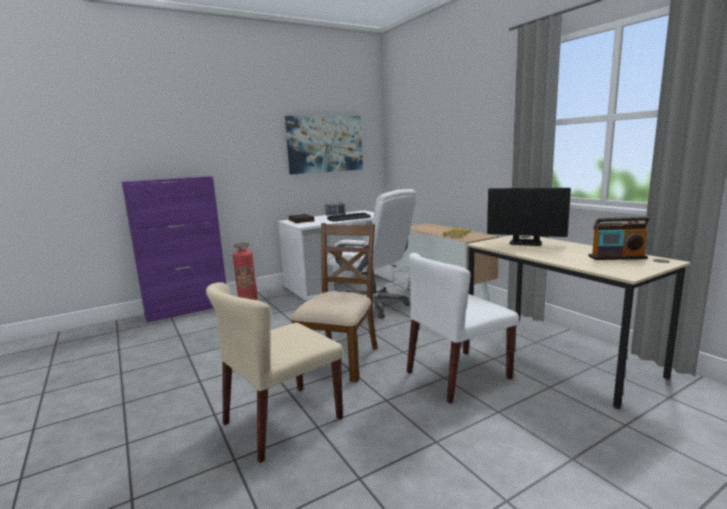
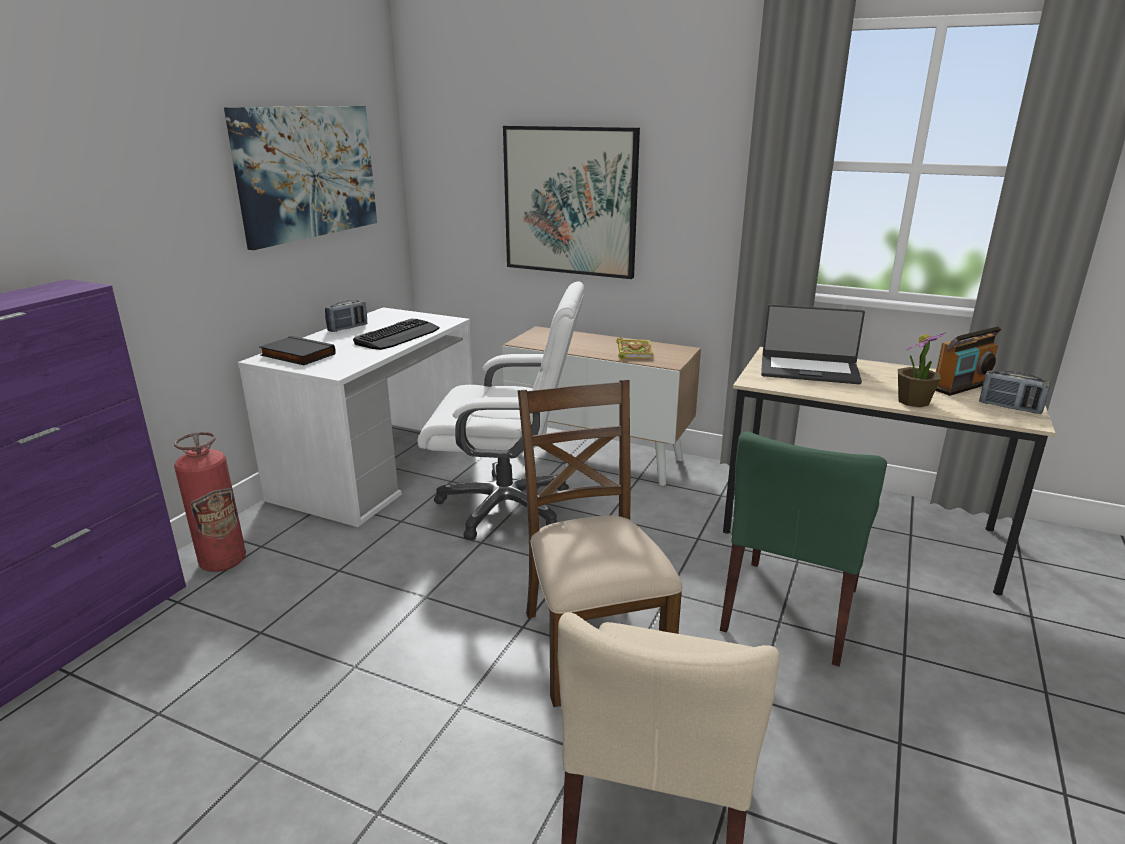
camera: 35 degrees left, 10 degrees up
white chair [407,253,519,404] -> green chair [720,431,887,666]
monitor [487,188,571,246] -> laptop [761,304,865,384]
none -> picture [503,126,640,279]
none -> potted plant [898,333,944,407]
none -> radio [979,371,1051,414]

